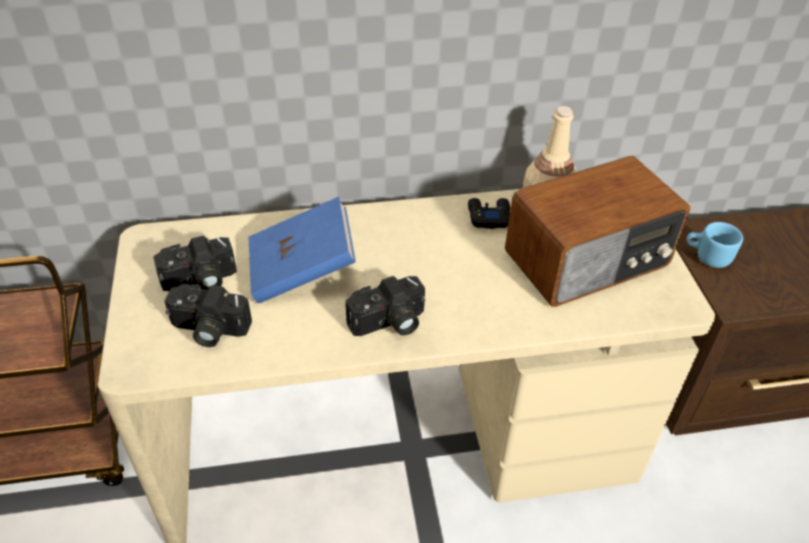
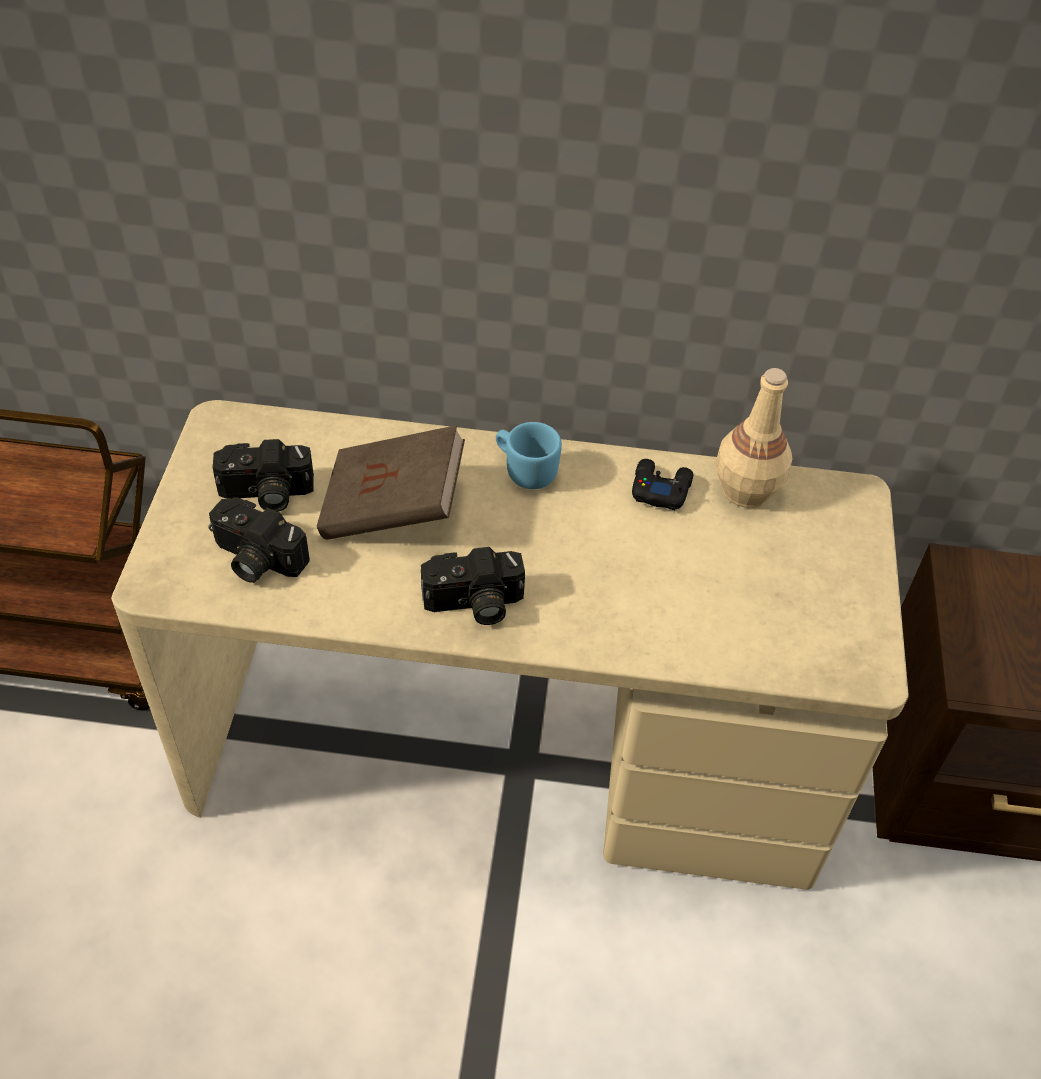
camera: 15 degrees right, 5 degrees up
blue book [248,197,356,303] -> brown book [317,425,465,540]
radio [505,156,690,307] -> none
blue mug [687,222,743,268] -> blue mug moved to [496,422,562,489]

